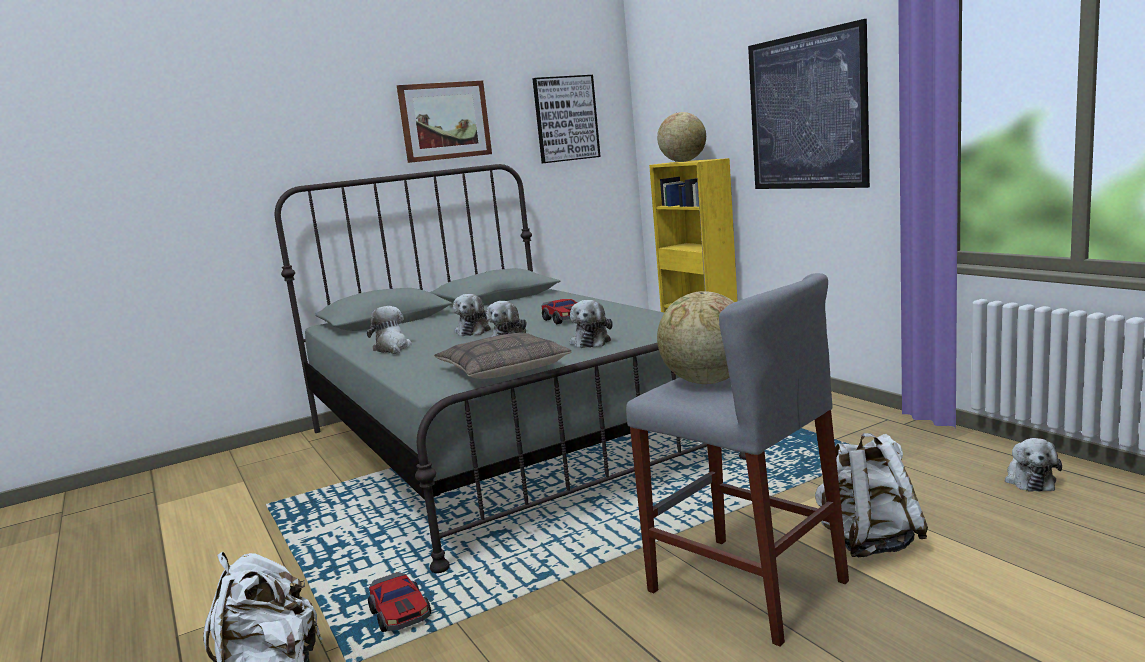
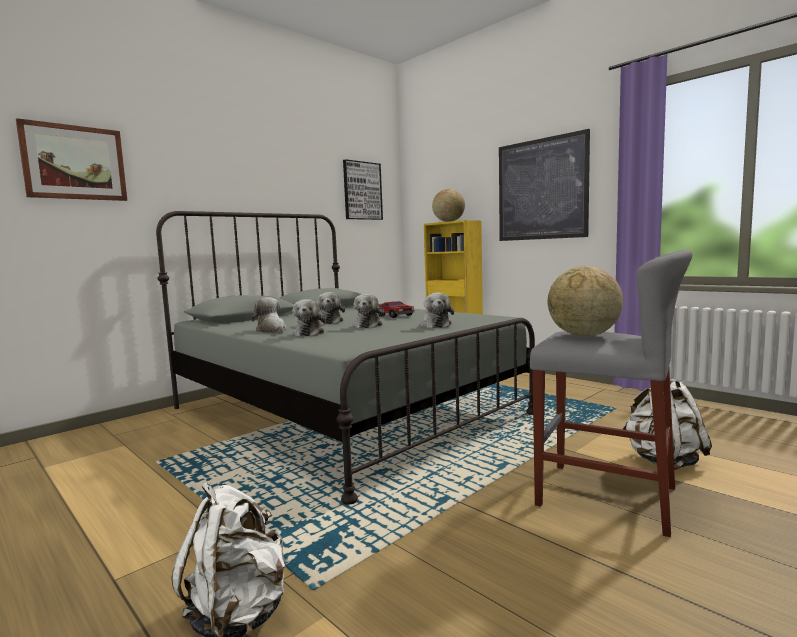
camera: 15 degrees left, 5 degrees down
toy car [368,572,431,632] -> none
picture [397,81,492,163] -> picture moved to [16,118,127,201]
pillow [434,333,572,379] -> none
plush toy [1005,438,1062,492] -> plush toy moved to [292,299,326,336]

